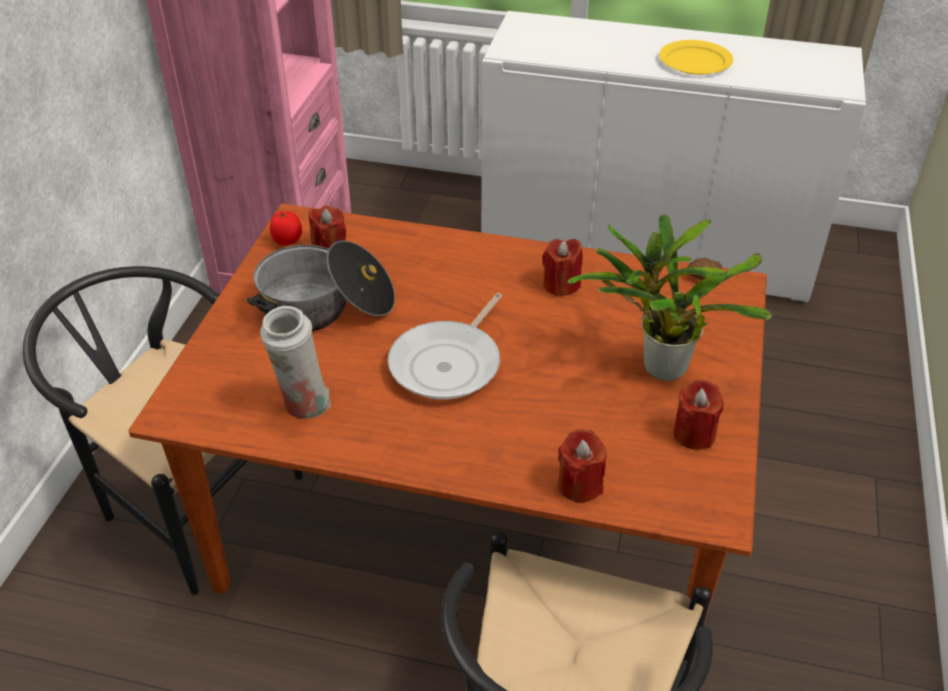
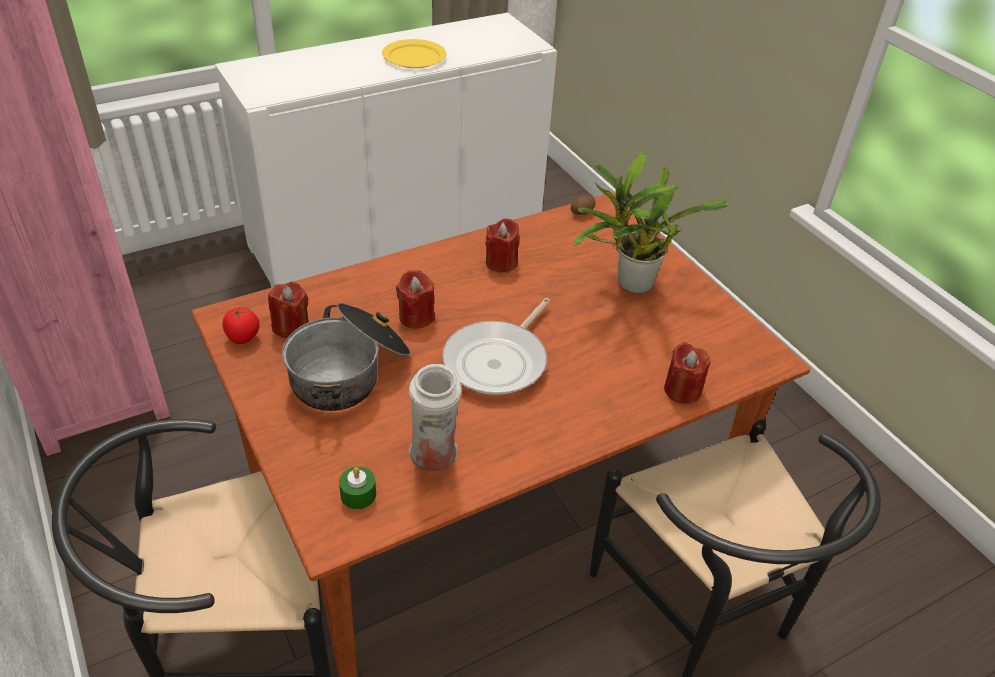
camera: 45 degrees left, 0 degrees up
frying pan [388,293,502,400] -> frying pan turned 45 degrees clockwise [442,298,550,395]
red candle [673,380,724,450] -> red candle moved to [396,270,435,329]
none -> green candle [339,466,376,510]

